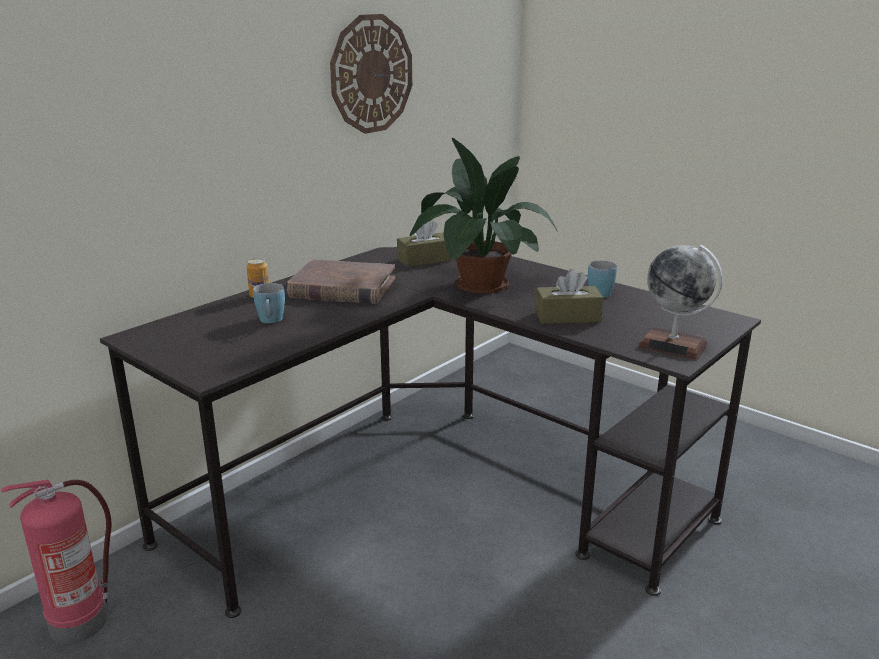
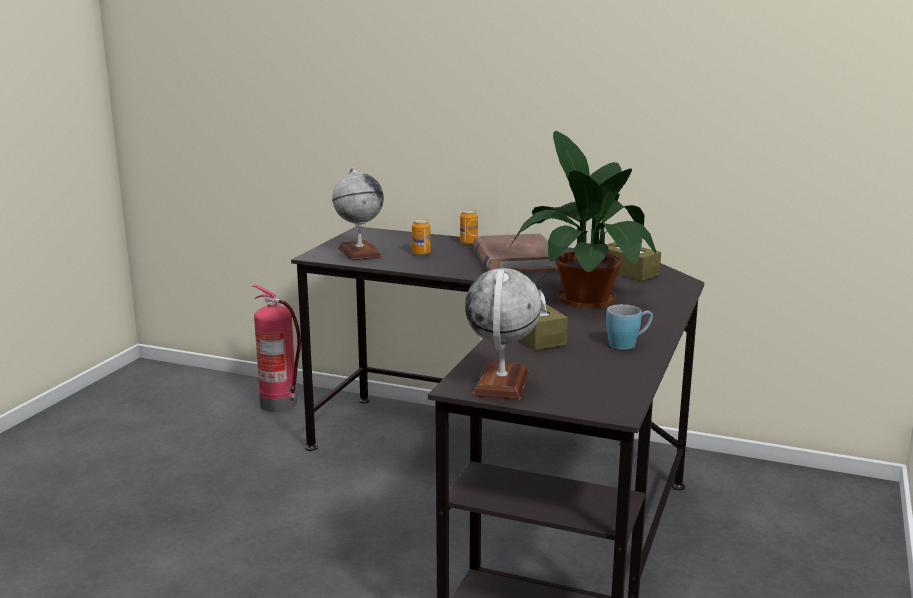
camera: 70 degrees right, 5 degrees down
blue mug [253,283,285,323] -> can [412,219,431,255]
wall clock [330,14,412,134] -> none
none -> globe [332,167,384,260]

